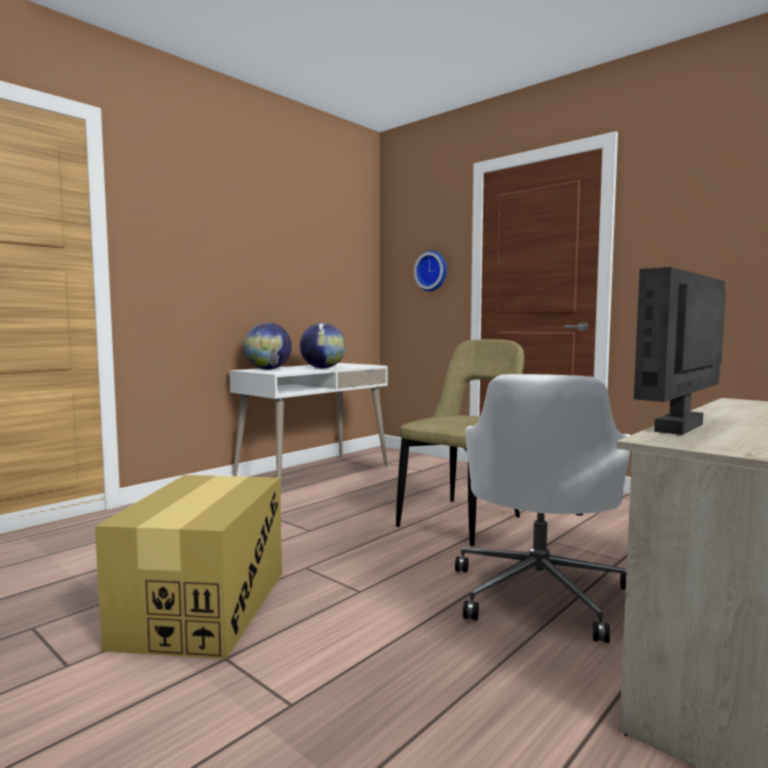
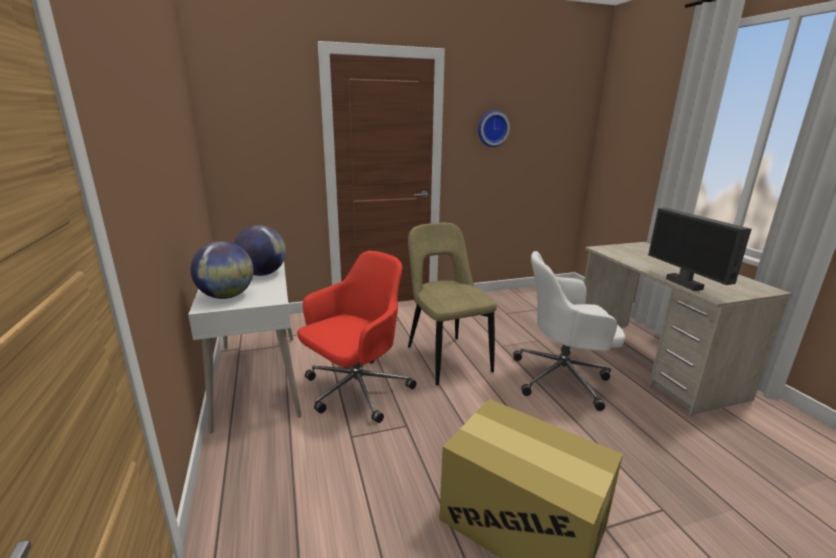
camera: 60 degrees left, 15 degrees up
wall clock [414,251,447,291] -> wall clock moved to [478,110,510,147]
white office chair [455,374,630,643] -> white office chair turned 135 degrees clockwise [513,251,625,411]
none -> red office chair [297,251,416,423]

